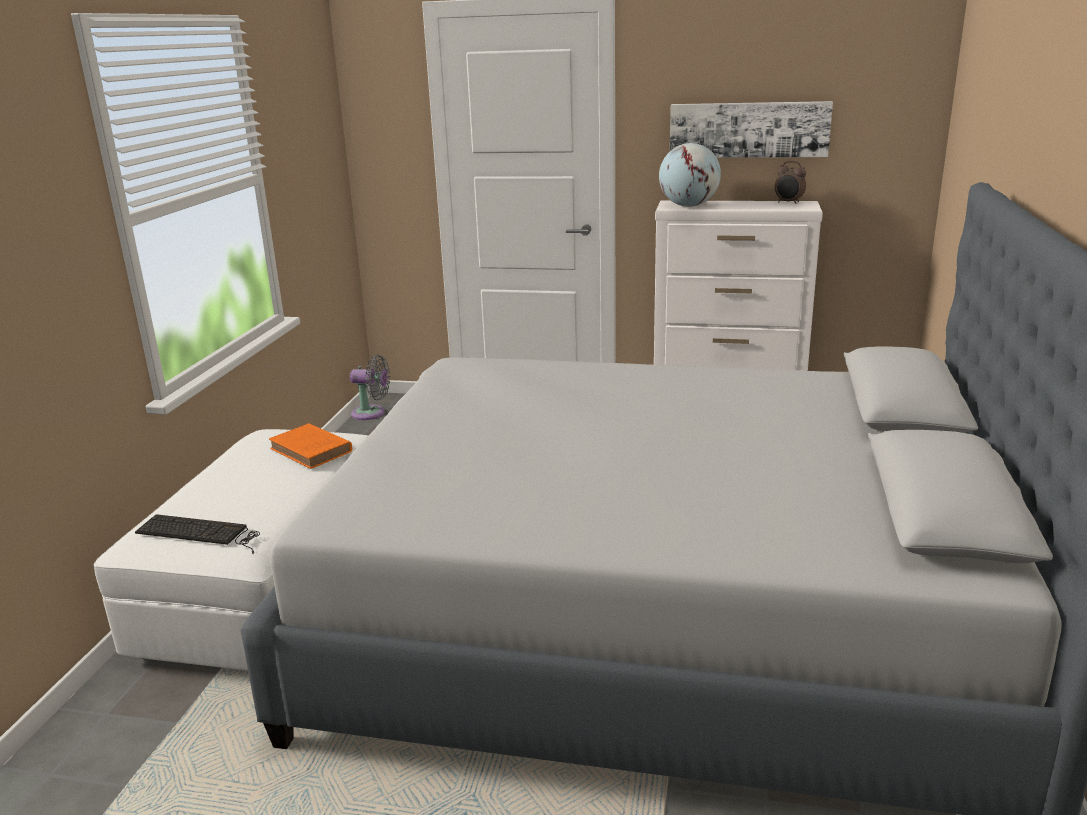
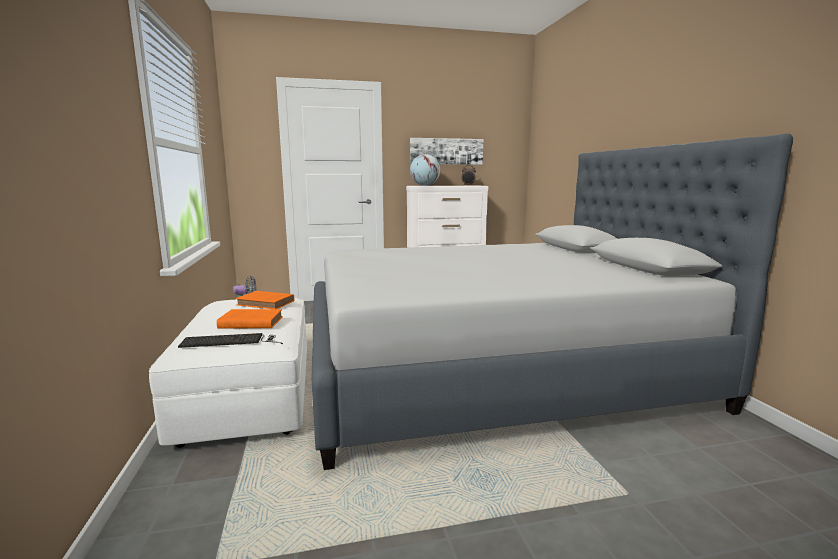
camera: 25 degrees left, 10 degrees down
none -> orange book [217,309,283,328]

